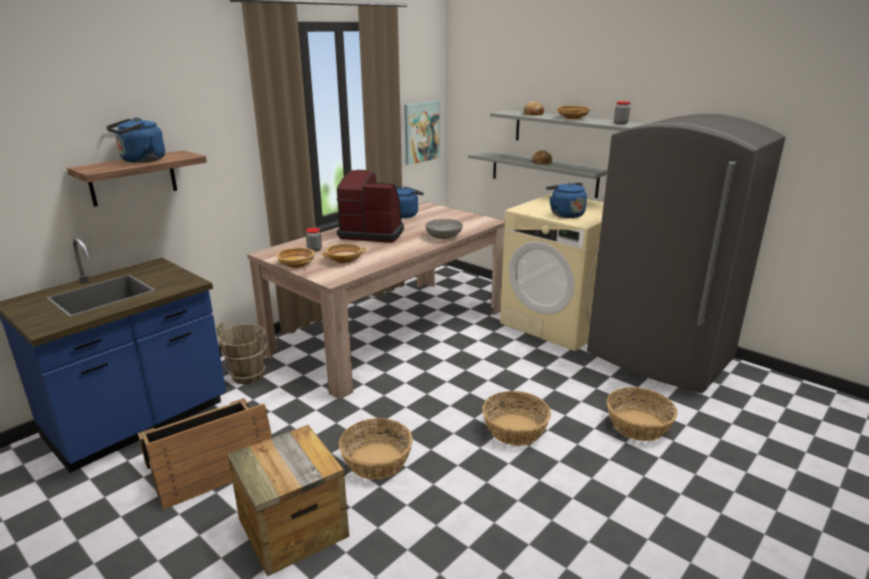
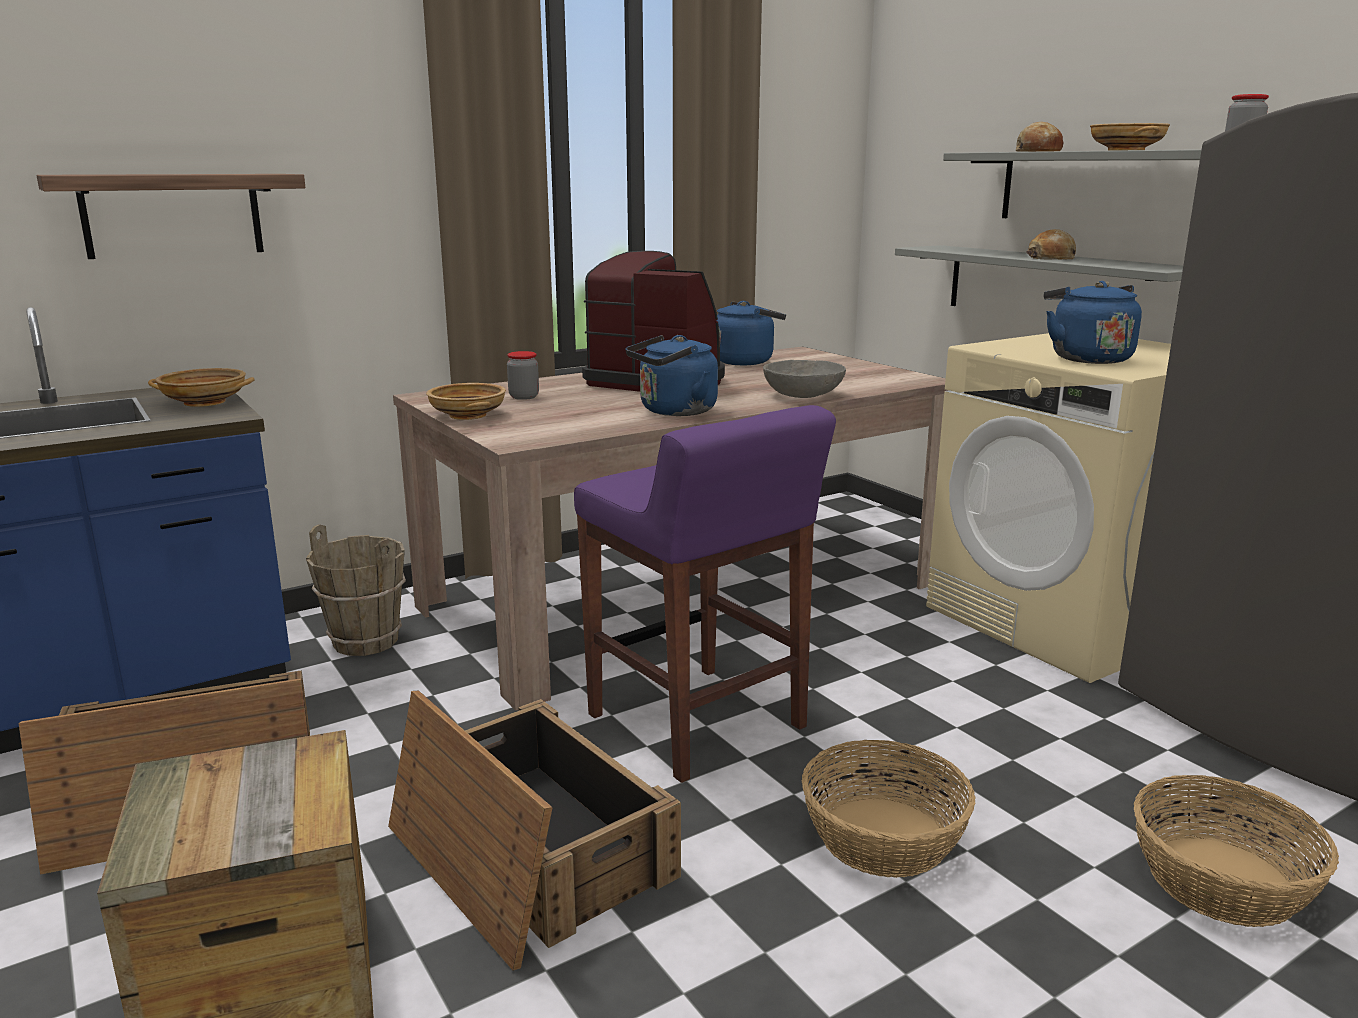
camera: 15 degrees right, 5 degrees down
blue kettle [106,118,165,163] -> blue kettle moved to [626,335,718,416]
beige bowl [322,243,366,264] -> beige bowl moved to [148,368,255,407]
basket [339,418,413,480] -> crate [388,690,681,970]
picture [404,101,439,165] -> none
none -> purple stool [574,405,836,783]

